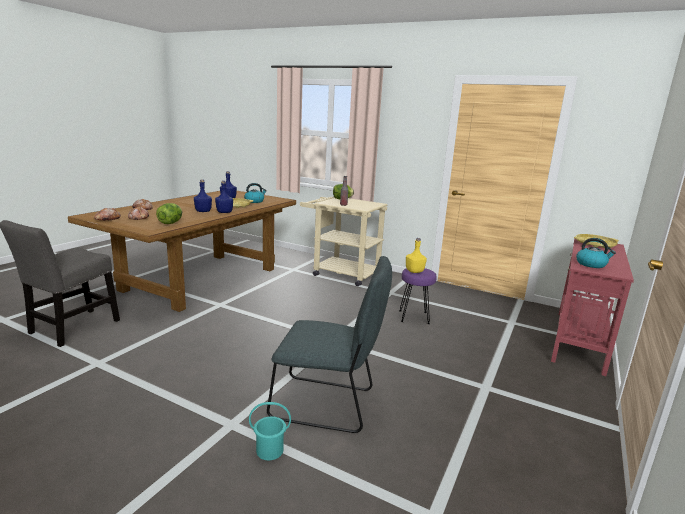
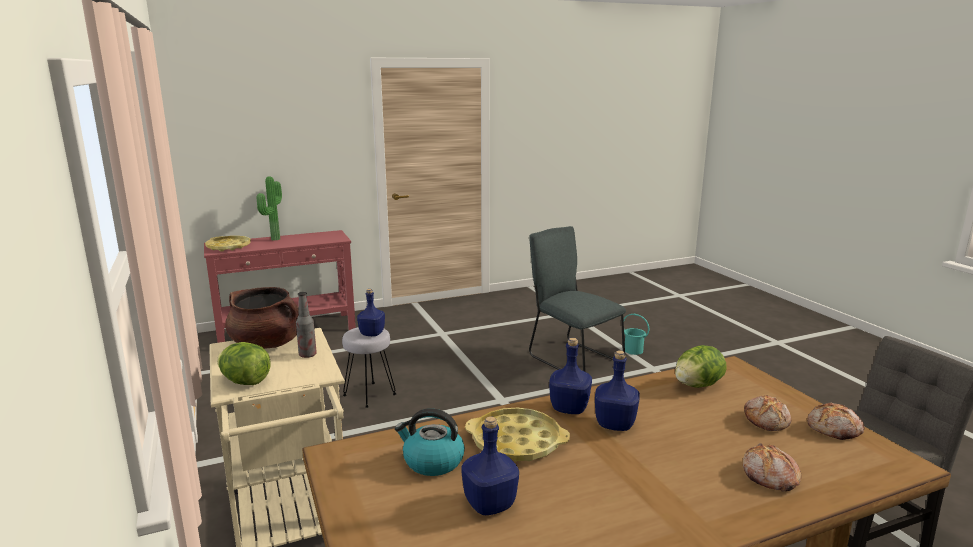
camera: 140 degrees left, 0 degrees up
purple stool [399,268,437,324] -> grey stool [342,327,396,408]
yellow bottle [406,238,427,273] -> blue bottle [357,289,385,336]
kettle [576,238,616,268] -> none
none -> brown cooking pot [225,287,299,349]
none -> potted plant [257,176,282,240]

